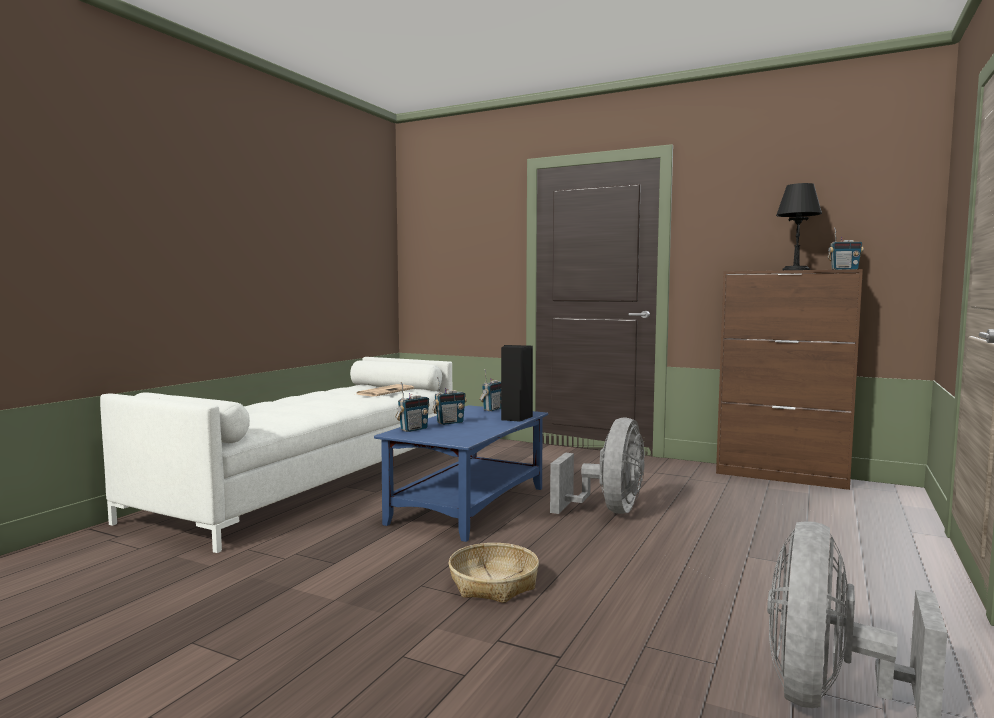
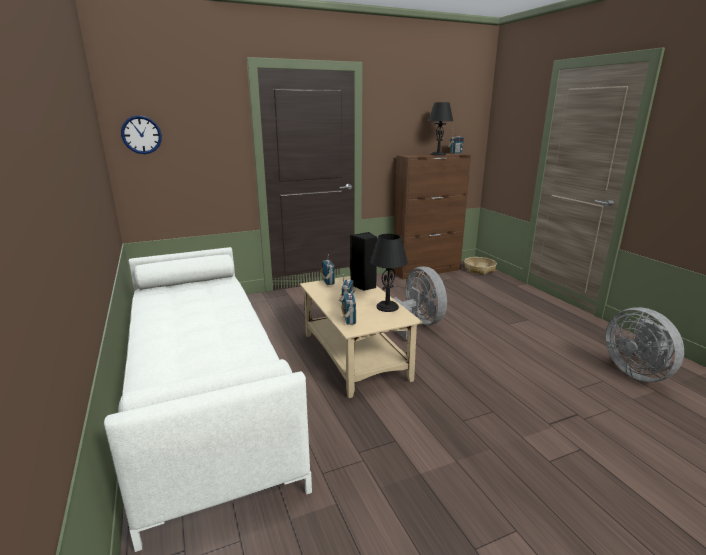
camera: 50 degrees left, 15 degrees up
newspaper [357,384,414,396] -> none
blue coffee table [374,405,548,542] -> beige coffee table [300,276,422,398]
basket [448,543,539,603] -> basket moved to [464,257,497,275]
none -> wall clock [121,115,162,154]
none -> black table lamp [370,234,408,312]

